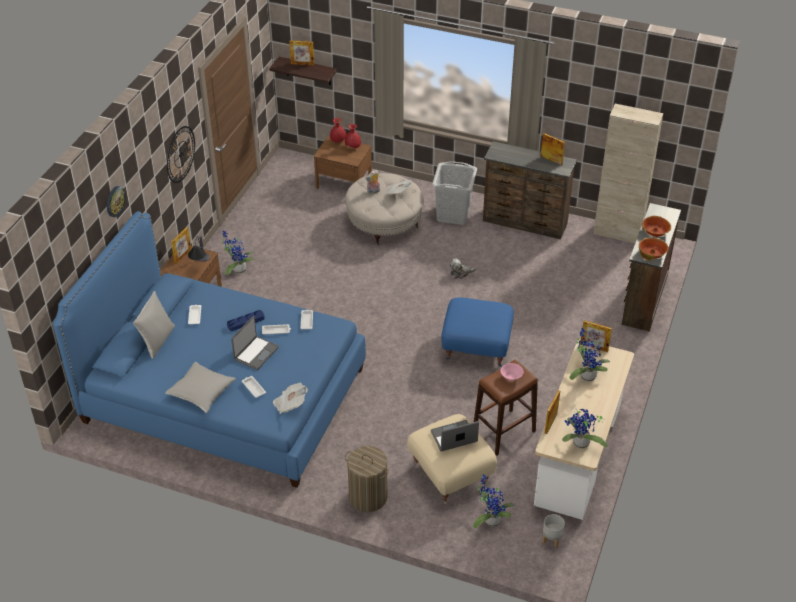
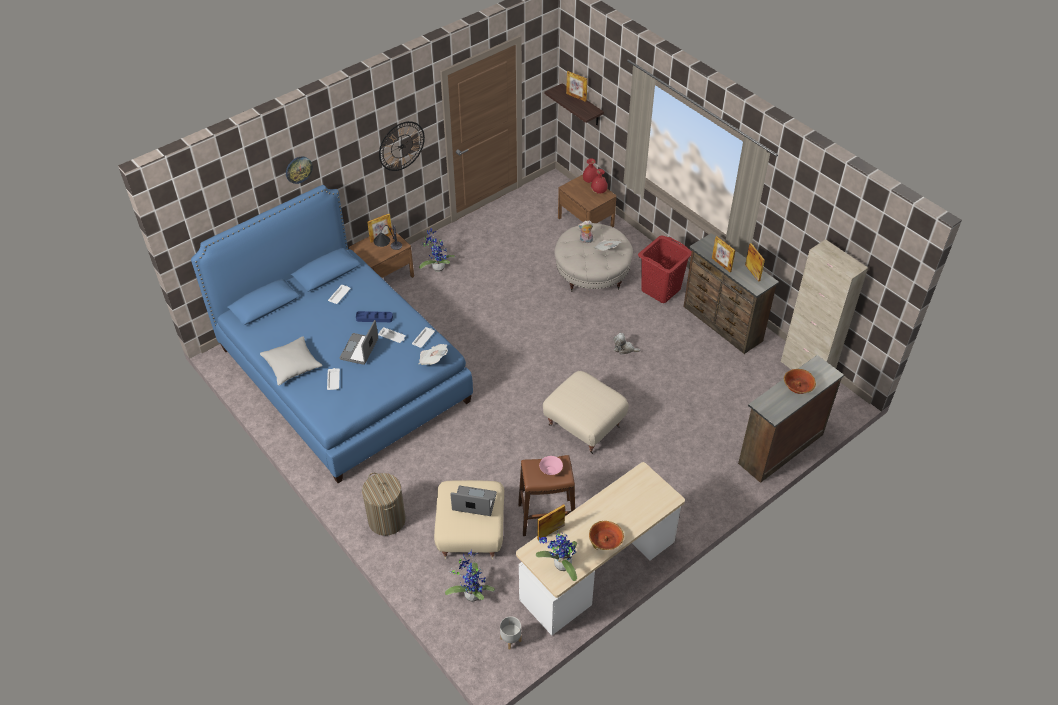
camera: 30 degrees right, 5 degrees up
grey pillow [133,291,175,359] -> none
laptop [231,316,279,370] -> laptop turned 135 degrees clockwise [340,320,378,365]
newspaper [273,383,308,414] -> newspaper moved to [418,344,448,365]
grey laundry basket [432,161,477,225] -> red laundry basket [638,236,692,303]
blue ottoman [441,297,514,367] -> beige ottoman [543,371,629,454]
potted plant [569,328,610,381] -> none
picture frame [580,320,612,352] -> picture frame moved to [712,236,736,272]
bowl [639,238,669,261] -> bowl moved to [589,521,624,550]

